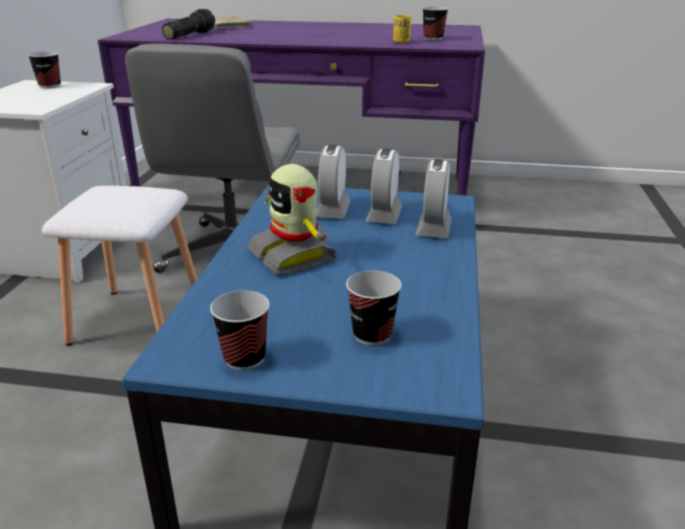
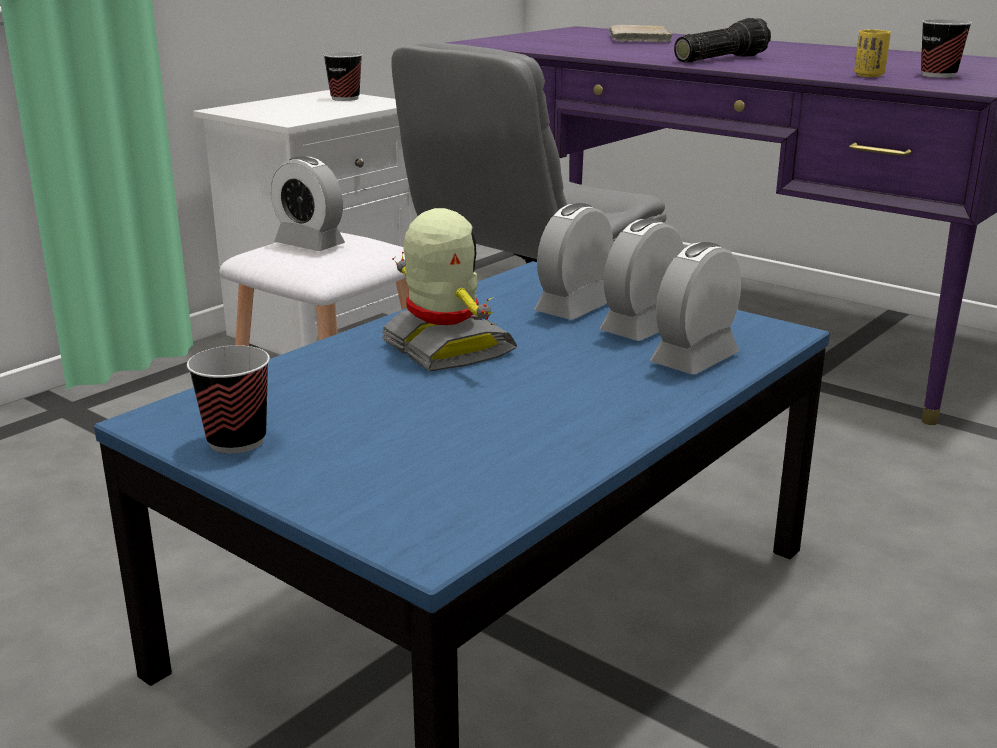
camera: 30 degrees right, 5 degrees down
flashlight [162,9,215,40] -> flashlight moved to [674,18,771,63]
toy robot [247,164,336,275] -> toy robot turned 150 degrees clockwise [382,208,517,371]
cup [346,270,402,345] -> none
none -> alarm clock [271,156,345,251]

